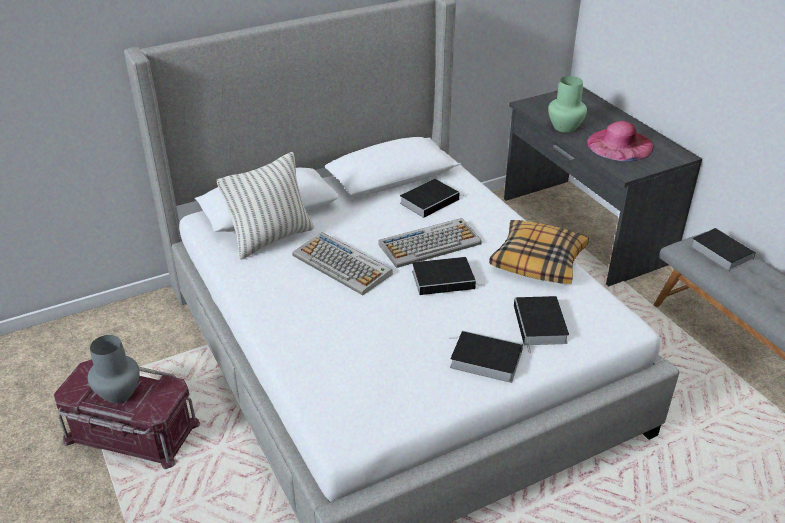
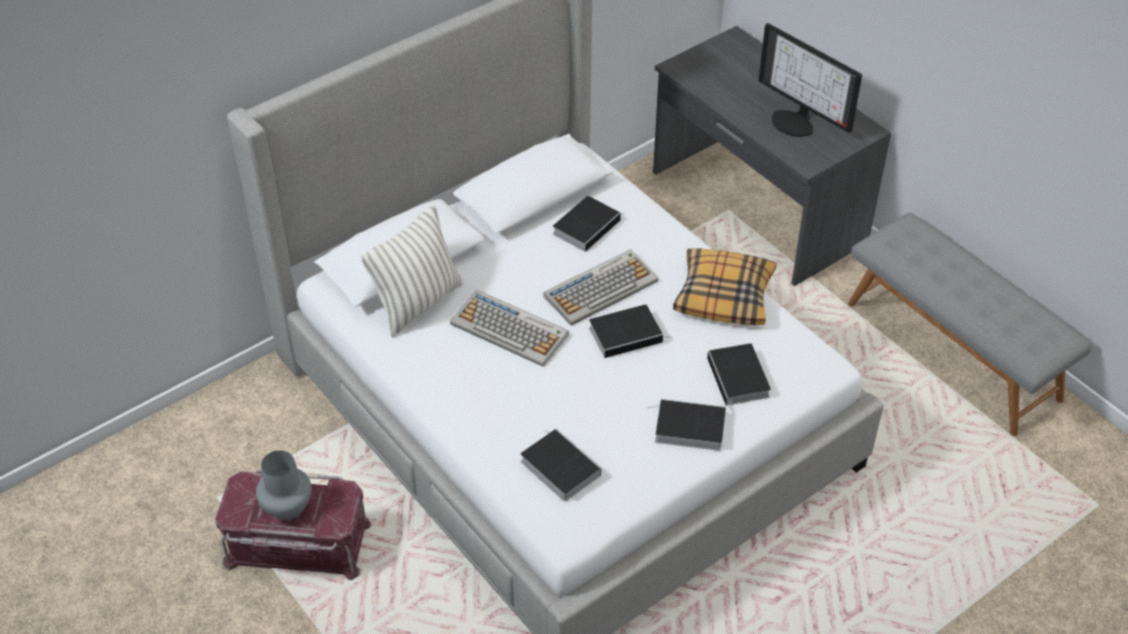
camera: 10 degrees left, 10 degrees up
green vase [548,76,587,133] -> none
pink hat [587,121,653,161] -> monitor [758,23,862,137]
book [691,228,756,271] -> book moved to [521,429,601,501]

